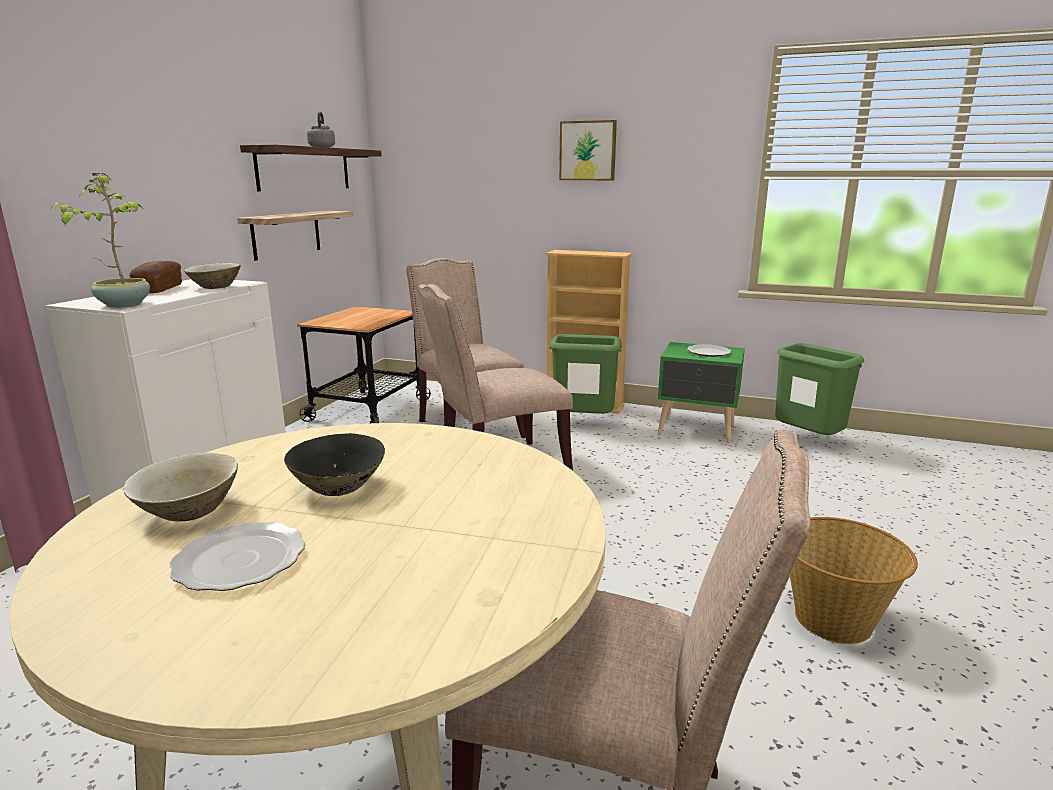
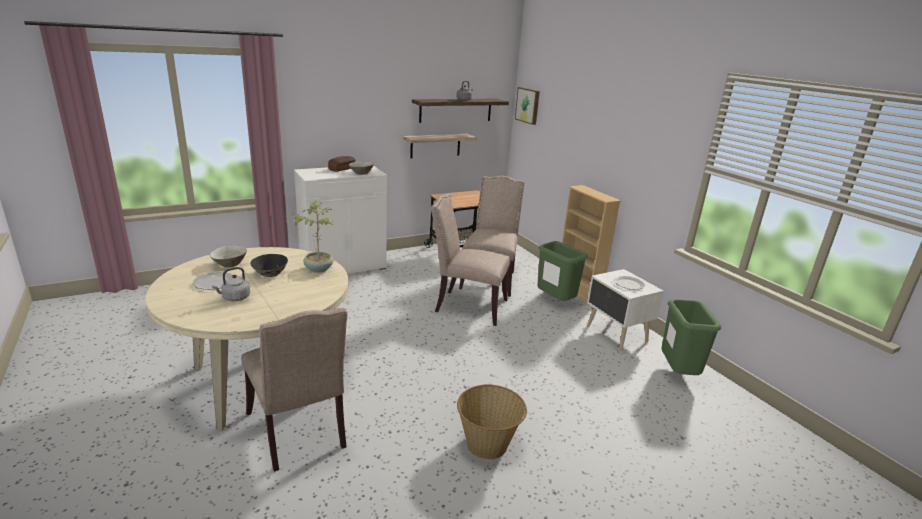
camera: 40 degrees right, 5 degrees up
potted plant [51,173,150,308] -> potted plant moved to [292,199,333,273]
picture [559,120,617,180] -> picture moved to [515,87,540,125]
green nightstand [658,342,745,443] -> white nightstand [587,269,664,351]
none -> grey kettle [212,267,250,301]

